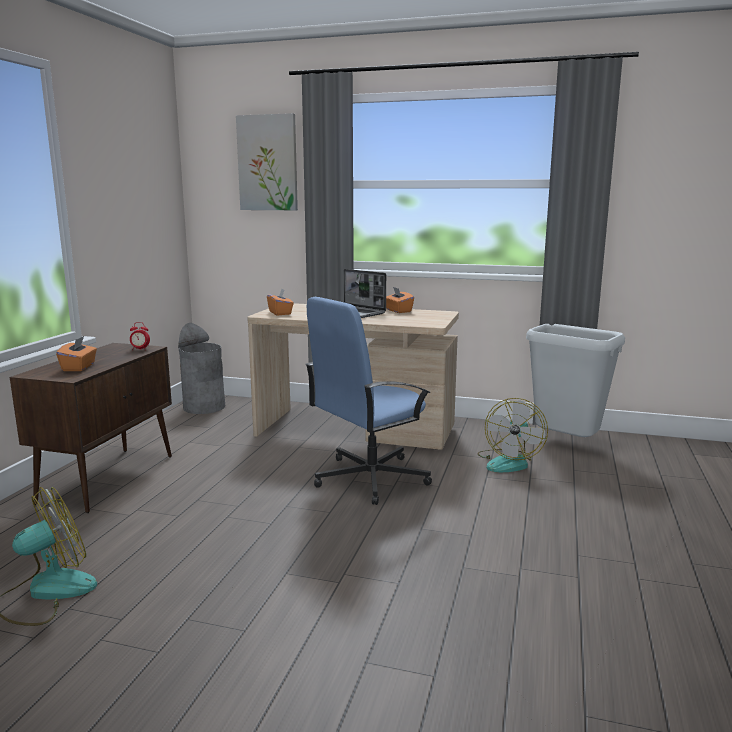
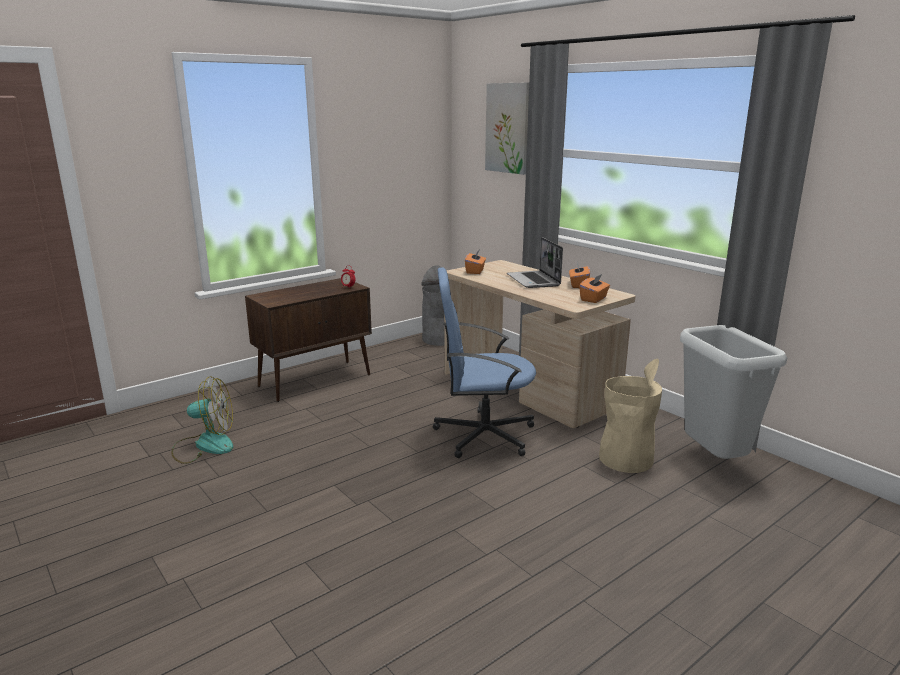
camera: 35 degrees right, 5 degrees up
orange tissue box [56,336,97,371] -> orange tissue box moved to [579,274,610,303]
fan [477,398,548,472] -> beige trash can [599,359,662,473]

